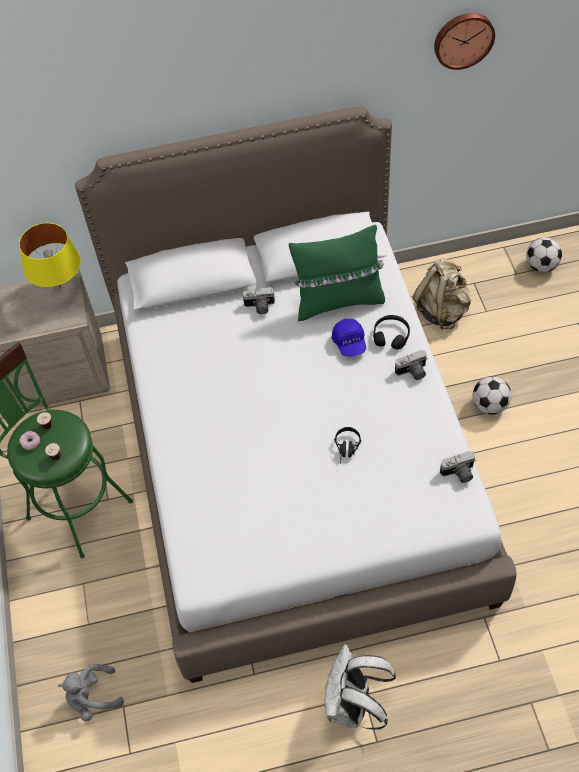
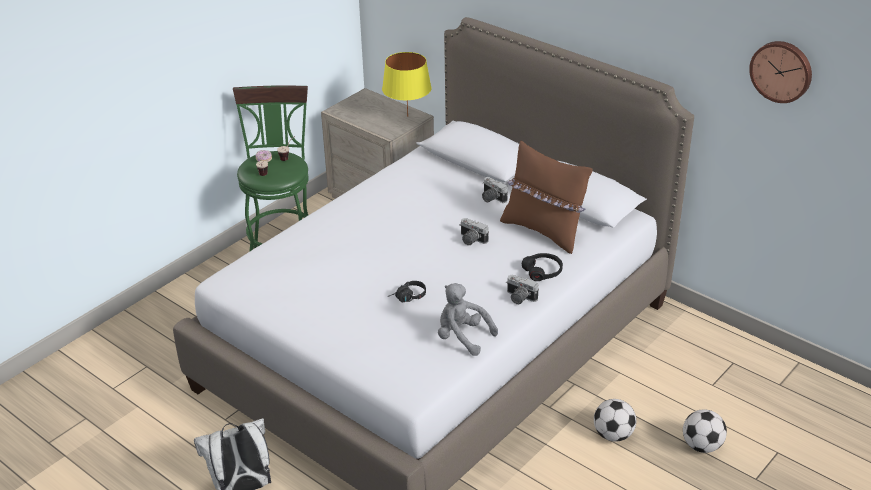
camera: 50 degrees right, 20 degrees down
grey plush toy [58,664,124,721] -> grey plush toy moved to [438,283,498,356]
green pillow [289,225,385,322] -> brown pillow [500,140,593,254]
blue cap [332,319,366,357] -> none
beige backpack [413,258,471,330] -> none
camera [440,451,476,483] -> camera moved to [460,218,489,245]
football [526,237,562,272] -> football moved to [683,409,727,453]

